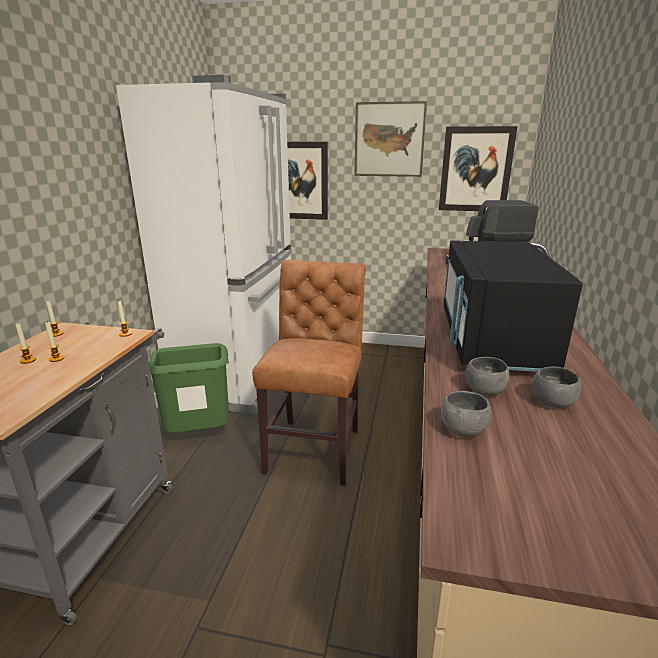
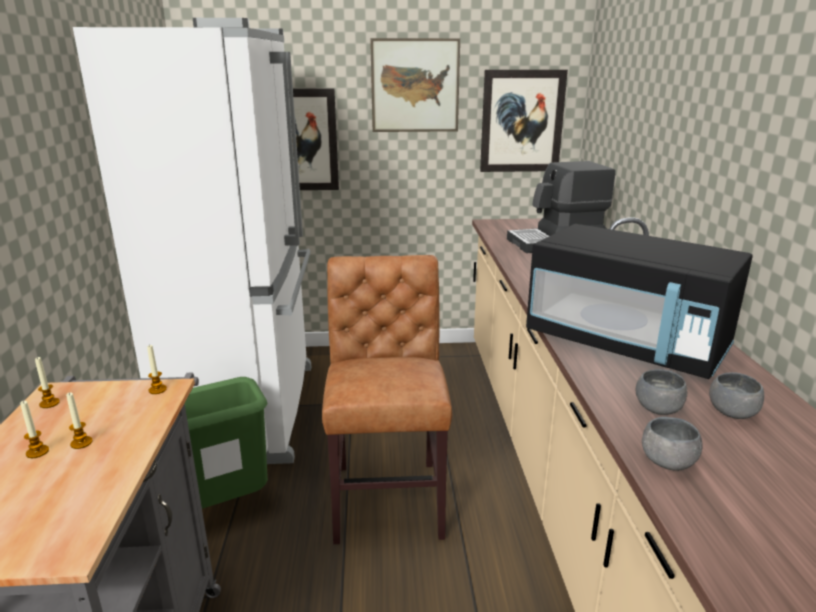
camera: 15 degrees left, 0 degrees up
black microwave [443,241,583,372] -> black microwave turned 45 degrees counterclockwise [526,224,753,379]

